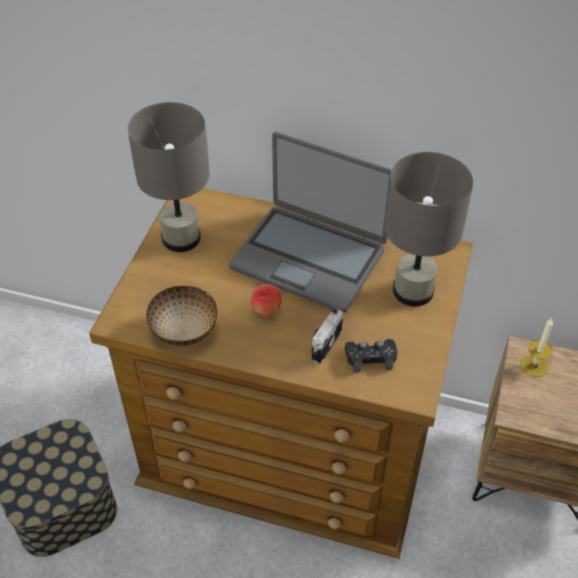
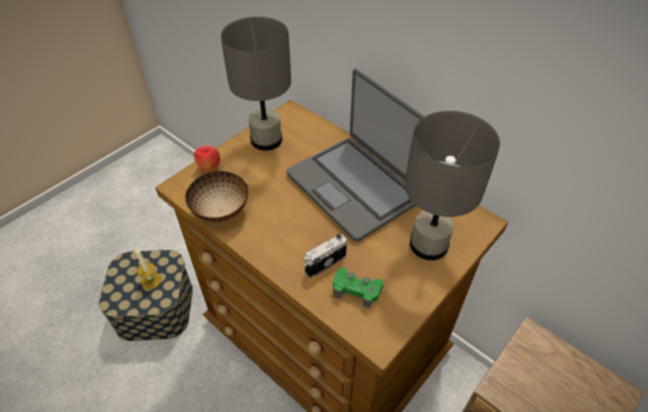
camera: 25 degrees right, 0 degrees up
apple [251,284,282,317] -> apple moved to [194,145,220,172]
black game controller [345,339,398,373] -> green game controller [333,268,383,308]
candle [520,318,553,377] -> candle moved to [135,248,162,289]

